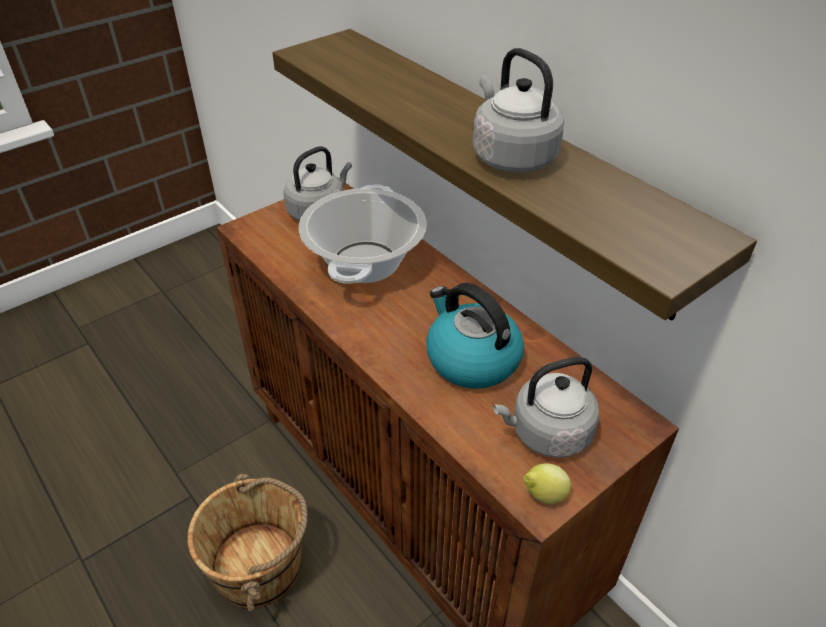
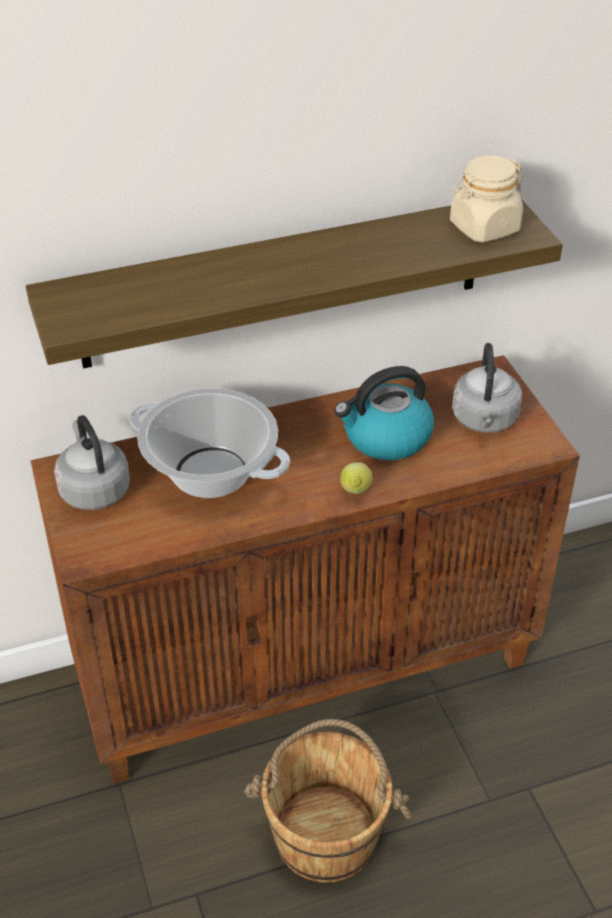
camera: 70 degrees left, 0 degrees up
grey kettle [473,48,564,173] -> none
lemon [523,463,571,504] -> lemon moved to [340,462,373,494]
none -> beige jar [450,156,523,242]

